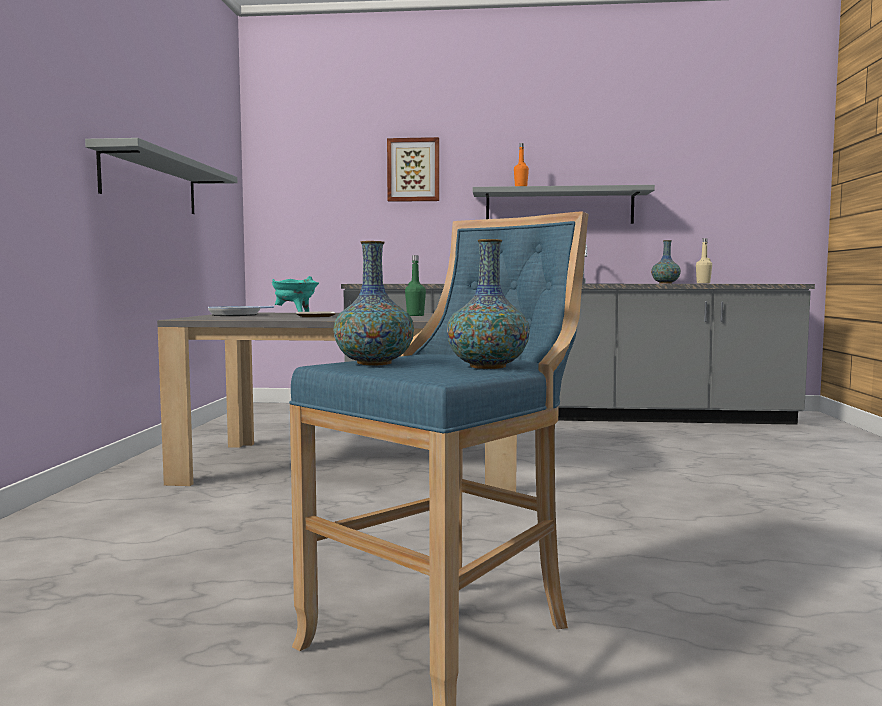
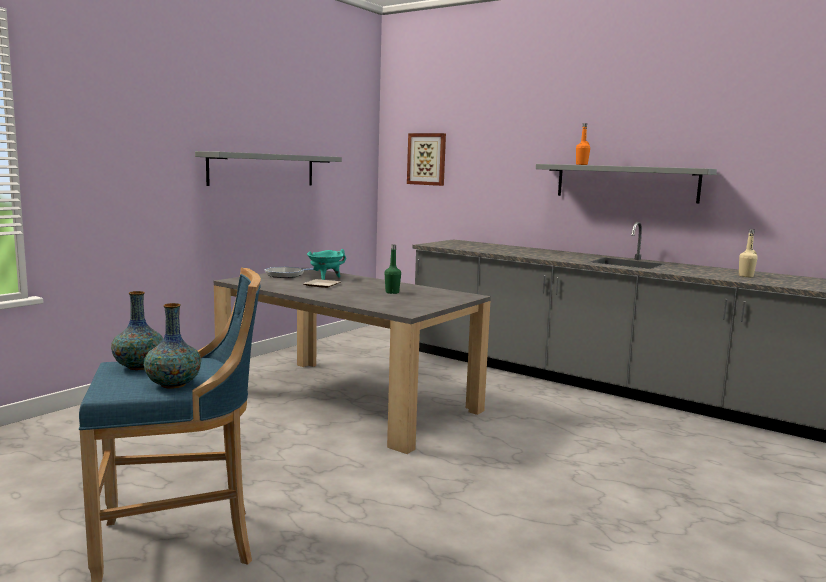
camera: 30 degrees right, 5 degrees up
picture [387,137,439,202] -> picture moved to [407,133,446,186]
vase [651,240,681,284] -> none

